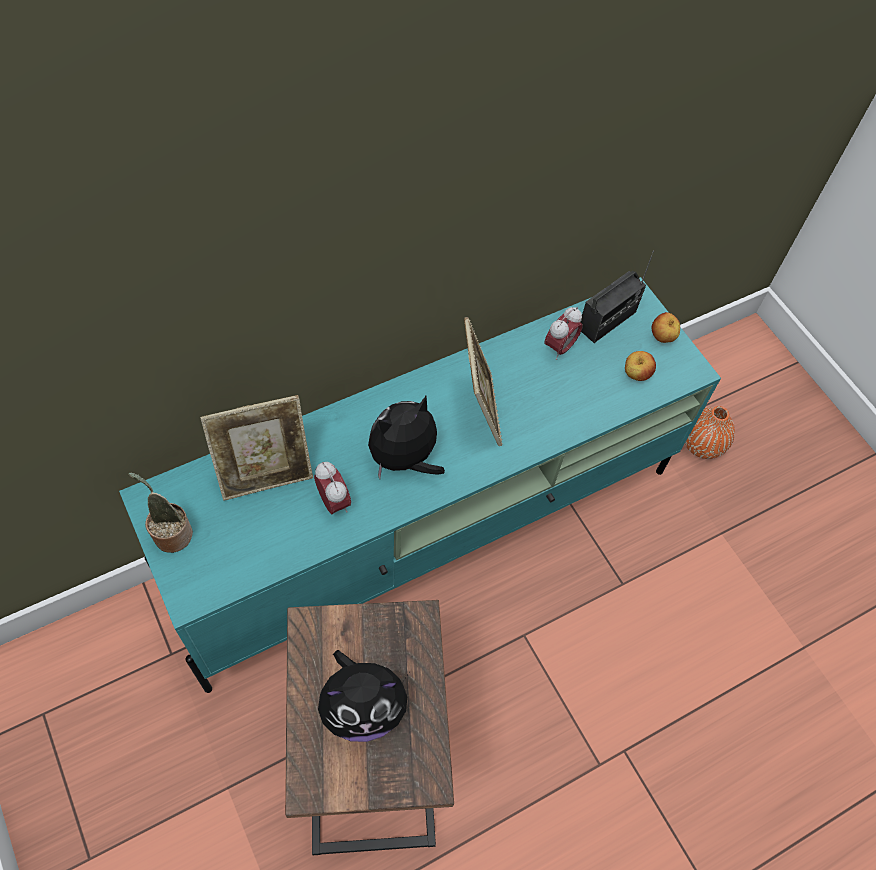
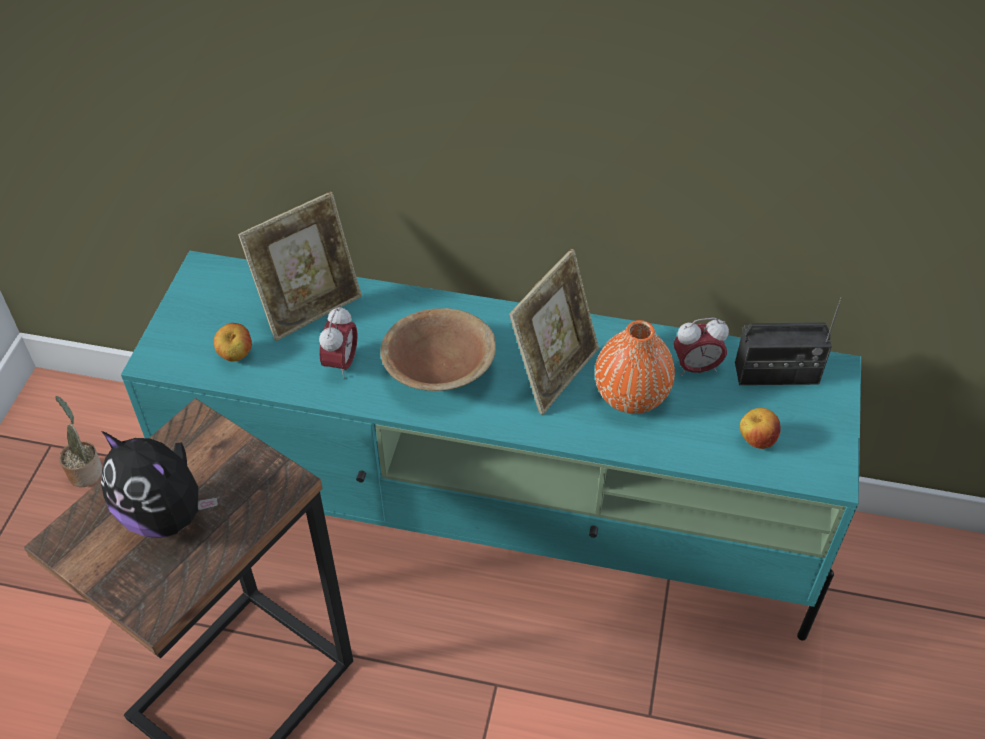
camera: 45 degrees right, 10 degrees down
potted plant [128,473,193,553] -> potted plant moved to [55,396,103,487]
picture frame [200,395,313,501] -> picture frame turned 60 degrees counterclockwise [238,192,362,341]
plush toy [368,396,445,479] -> brown bowl [380,308,496,391]
apple [652,312,680,343] -> apple moved to [214,323,252,361]
orange vase [685,406,735,459] -> orange vase moved to [595,320,675,414]

